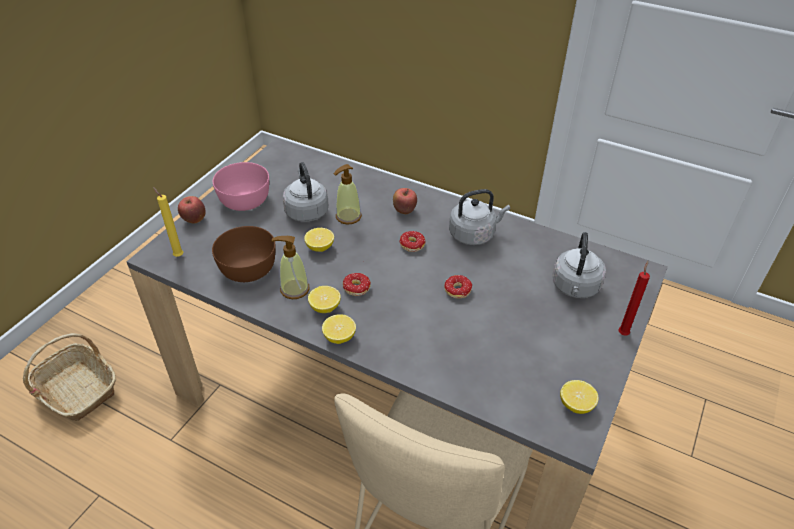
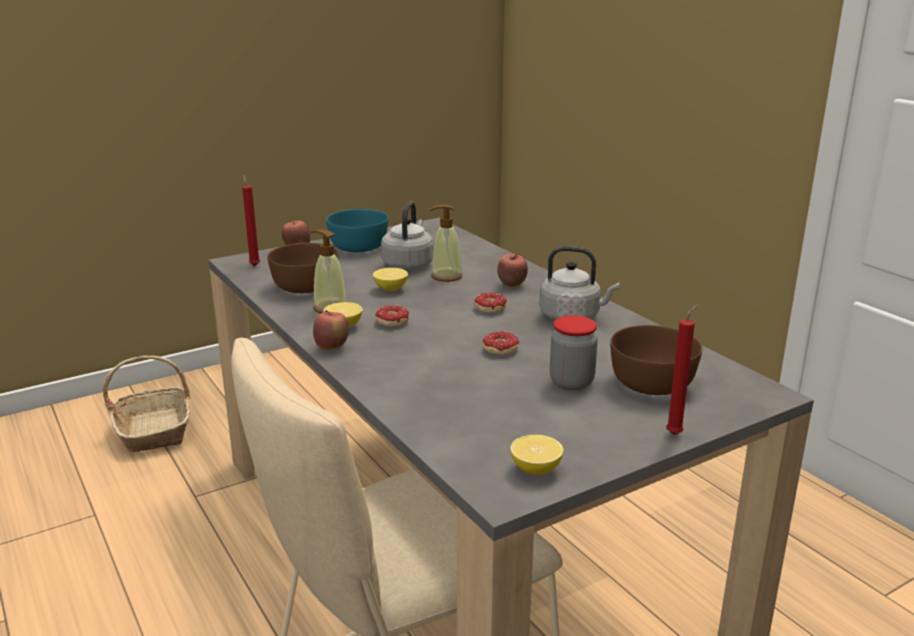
camera: 30 degrees right, 20 degrees down
yellow candle [153,187,183,257] -> red candle [242,175,260,266]
pink bowl [213,162,269,211] -> turquoise bowl [326,209,388,252]
lemon [322,314,356,344] -> apple [313,310,349,350]
grey kettle [552,232,606,298] -> brown bowl [610,325,702,395]
none -> jar [550,315,598,390]

